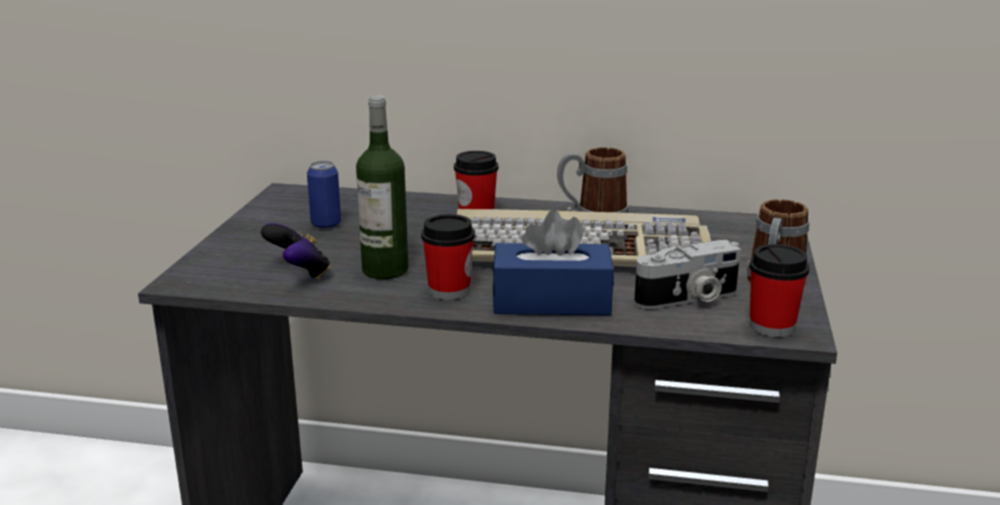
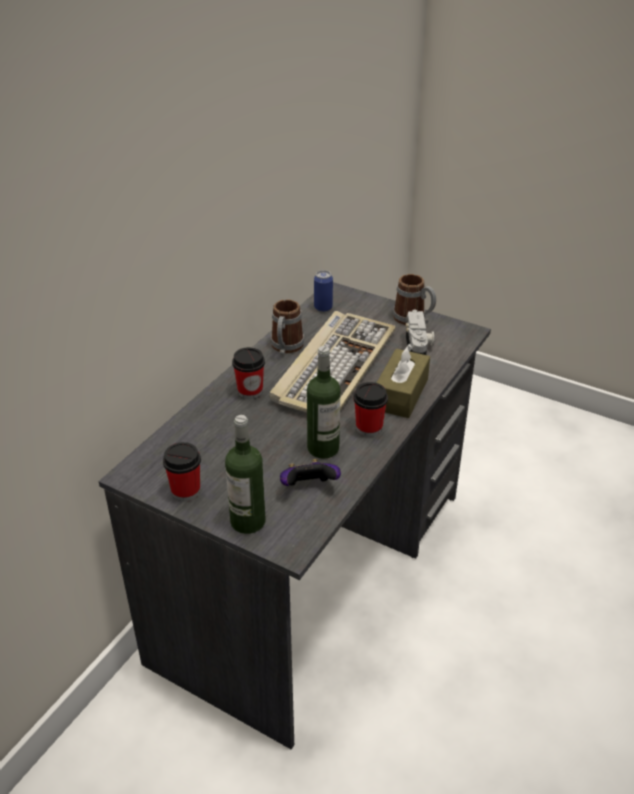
camera: 70 degrees left, 15 degrees up
can [307,161,341,229] -> can moved to [314,270,333,312]
blue tissue box [493,210,614,315] -> brown tissue box [377,344,430,418]
cup [749,244,809,337] -> cup moved to [163,442,201,502]
none -> bottle [225,415,266,534]

